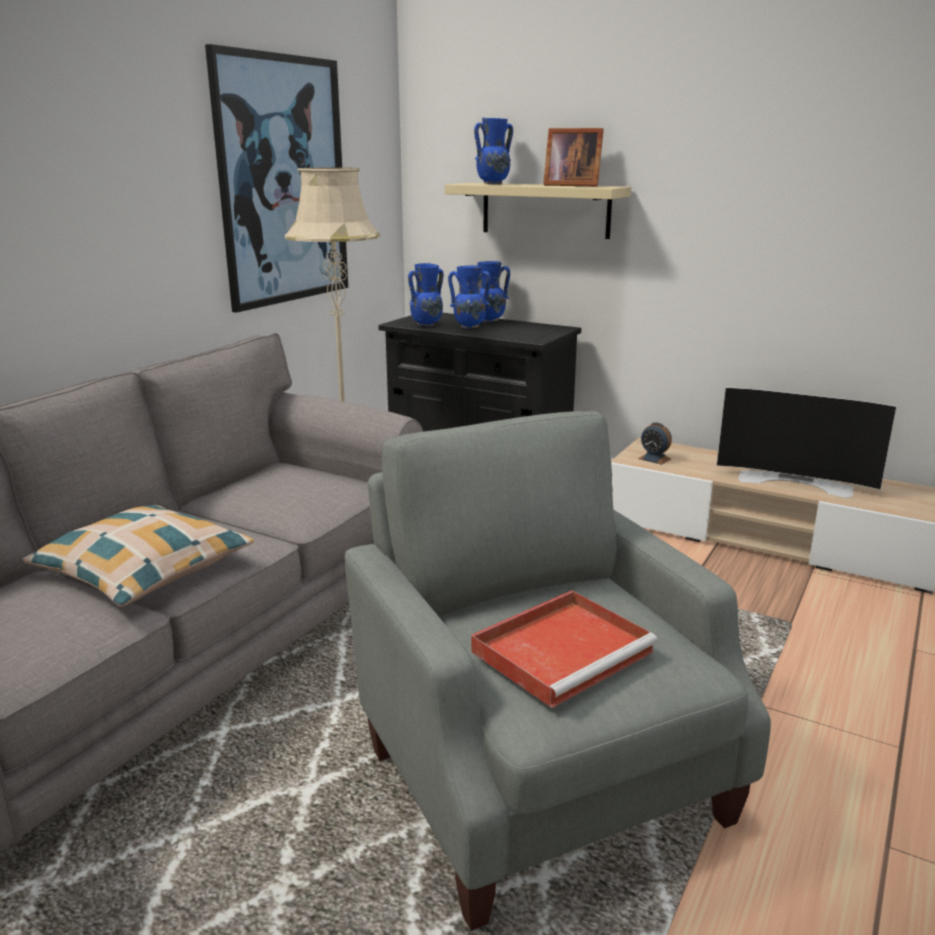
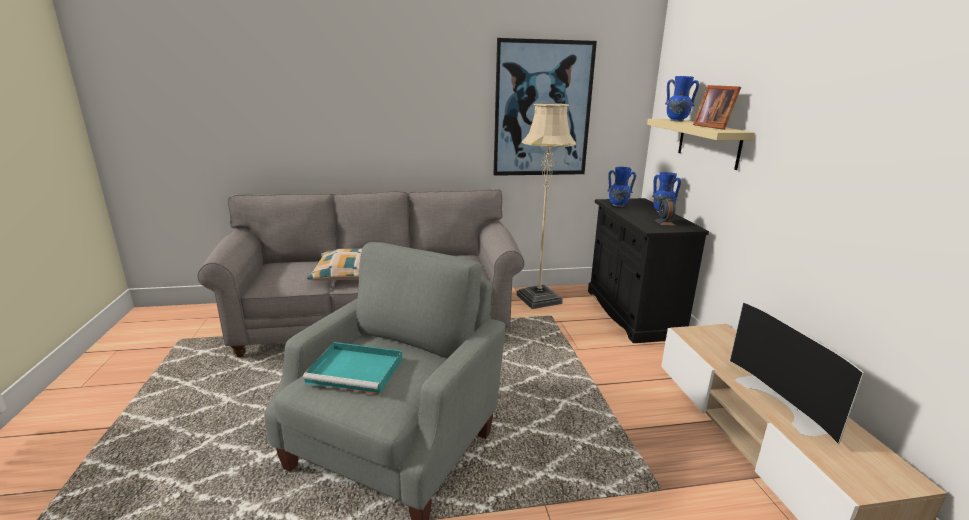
camera: 50 degrees right, 0 degrees up
blue vase [448,265,491,329] -> none
red tray [471,590,658,708] -> turquoise tray [303,342,402,395]
alarm clock [638,423,672,465] -> alarm clock moved to [655,198,676,226]

